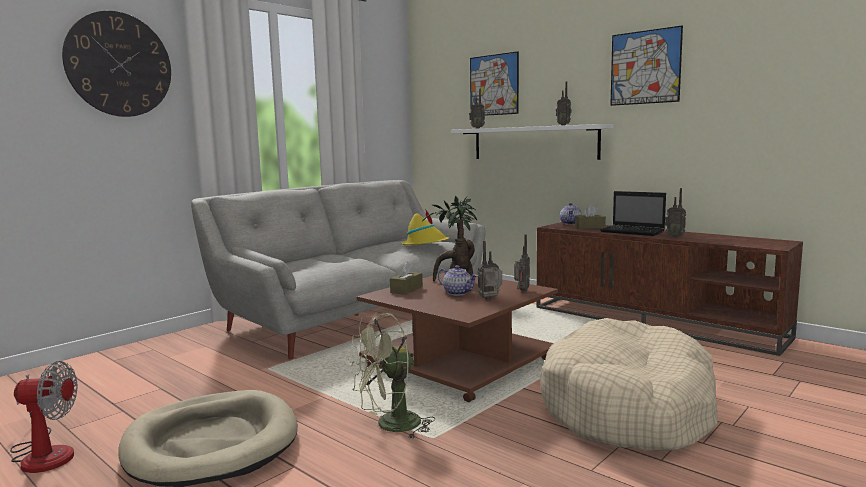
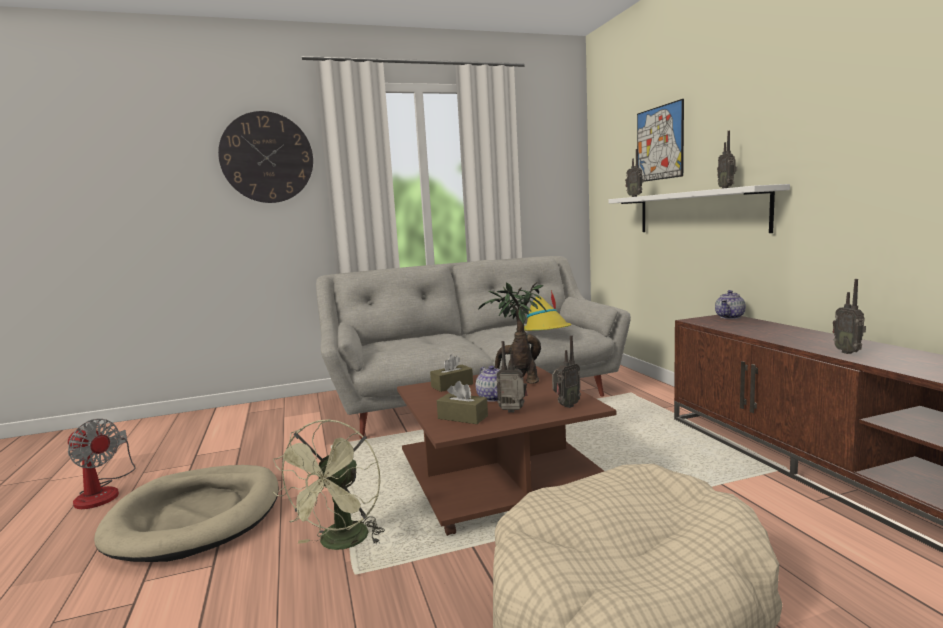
camera: 30 degrees right, 0 degrees up
green fan [349,313,435,439] -> green fan turned 75 degrees counterclockwise [273,419,385,550]
brown tissue box [575,205,606,229] -> brown tissue box moved to [437,381,488,424]
laptop [600,191,666,236] -> none
picture [610,25,683,106] -> none

